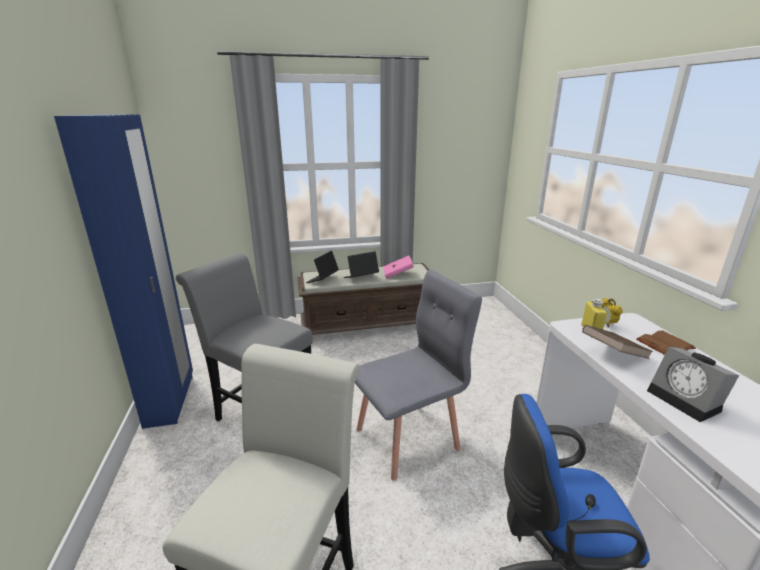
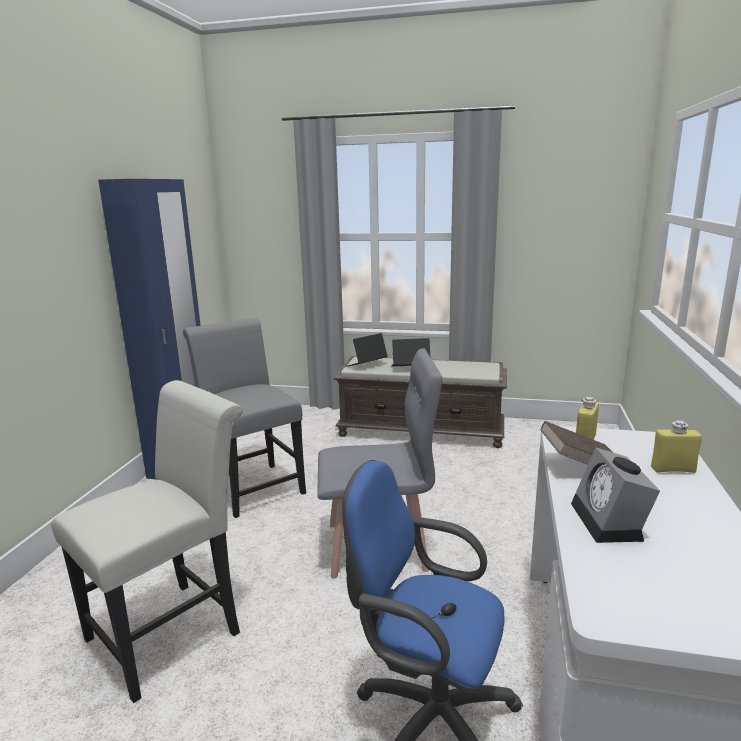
camera: 25 degrees right, 5 degrees down
pink book [383,256,414,279] -> none
alarm clock [601,298,623,328] -> none
brown book [636,331,696,355] -> yellow bottle [651,421,702,473]

